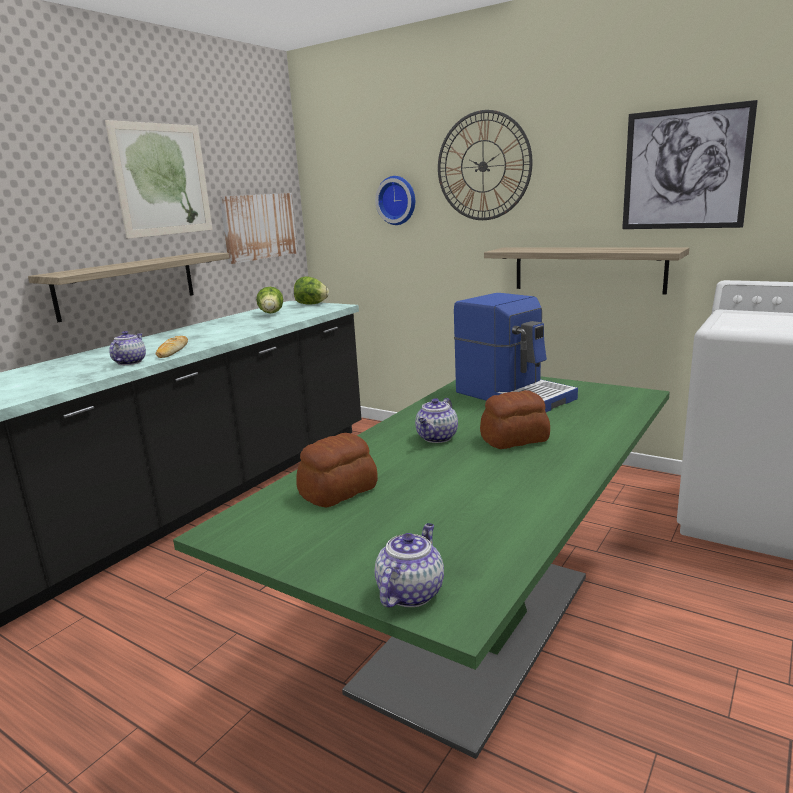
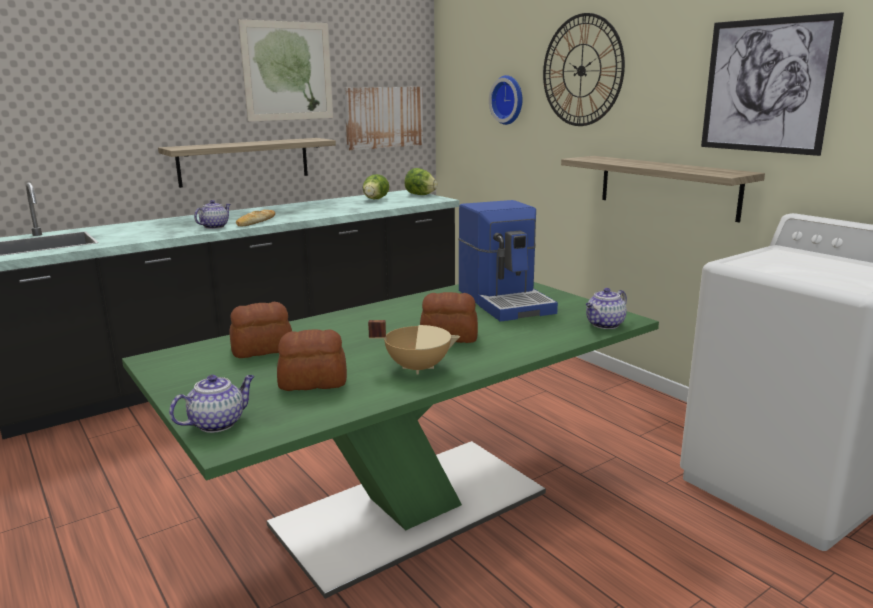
camera: 20 degrees right, 0 degrees up
teapot [415,398,458,443] -> teapot moved to [586,288,627,329]
none -> bread [277,329,347,391]
none -> beige cooking pot [368,320,460,375]

